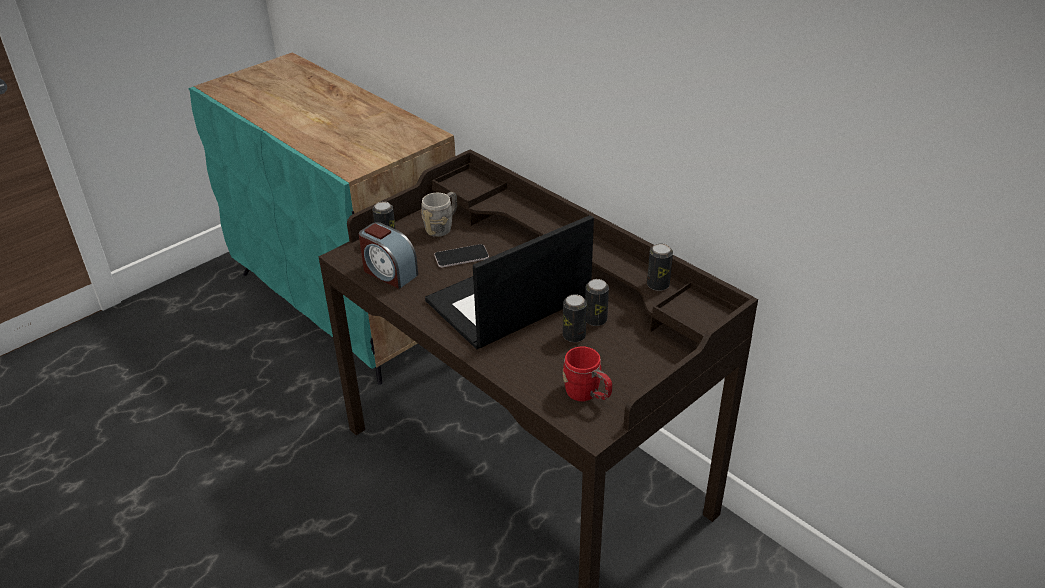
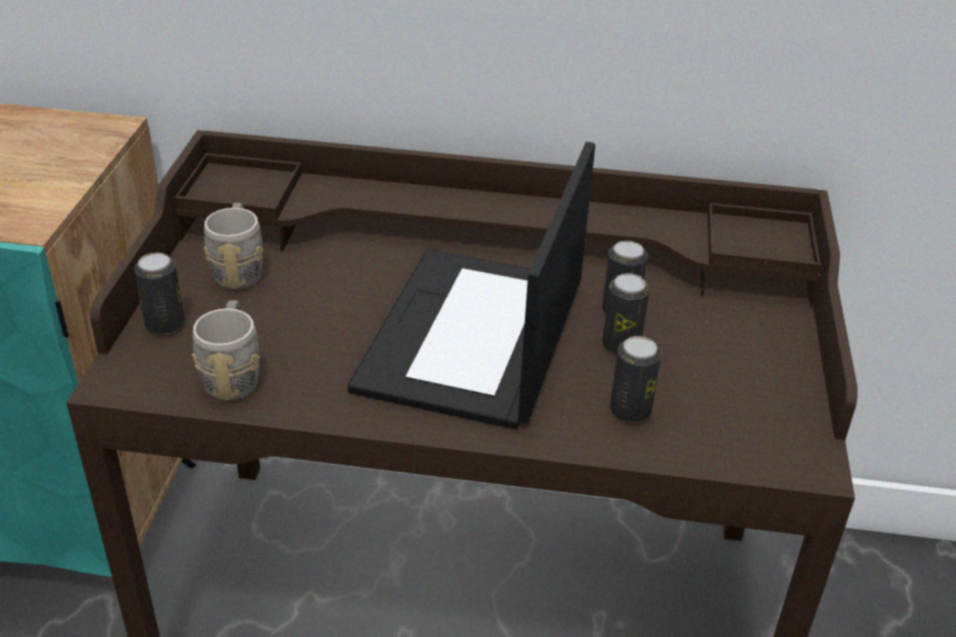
camera: 40 degrees left, 0 degrees up
alarm clock [359,222,418,289] -> grey mug [192,300,260,401]
phone [434,244,489,267] -> none
red mug [563,347,612,401] -> none
can [647,243,673,291] -> can moved to [610,336,661,423]

